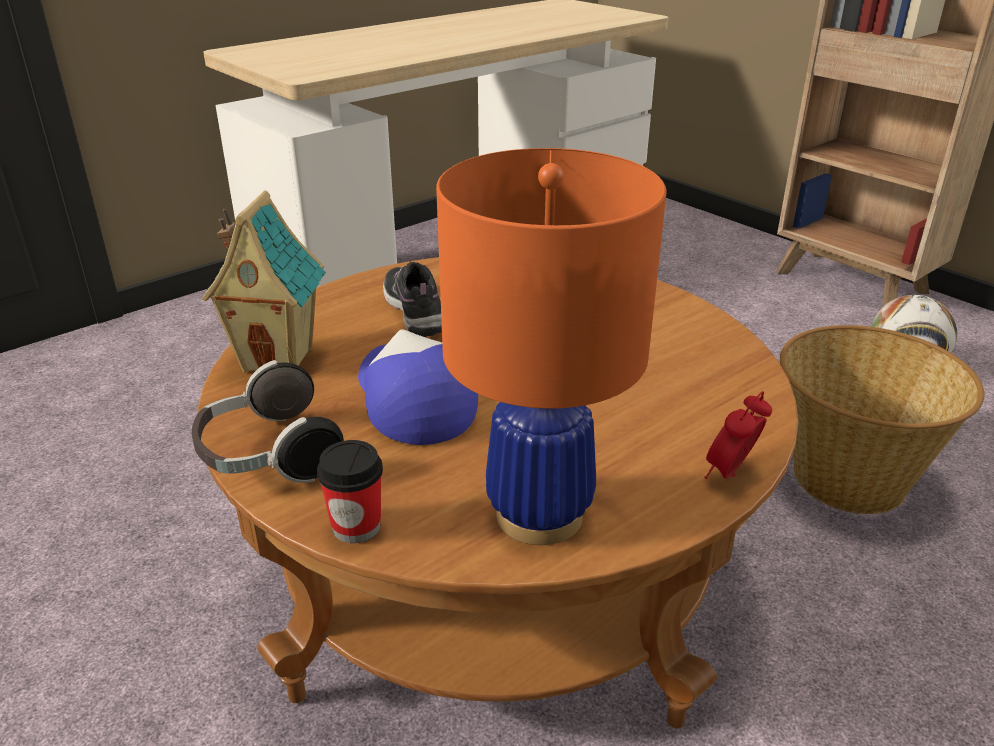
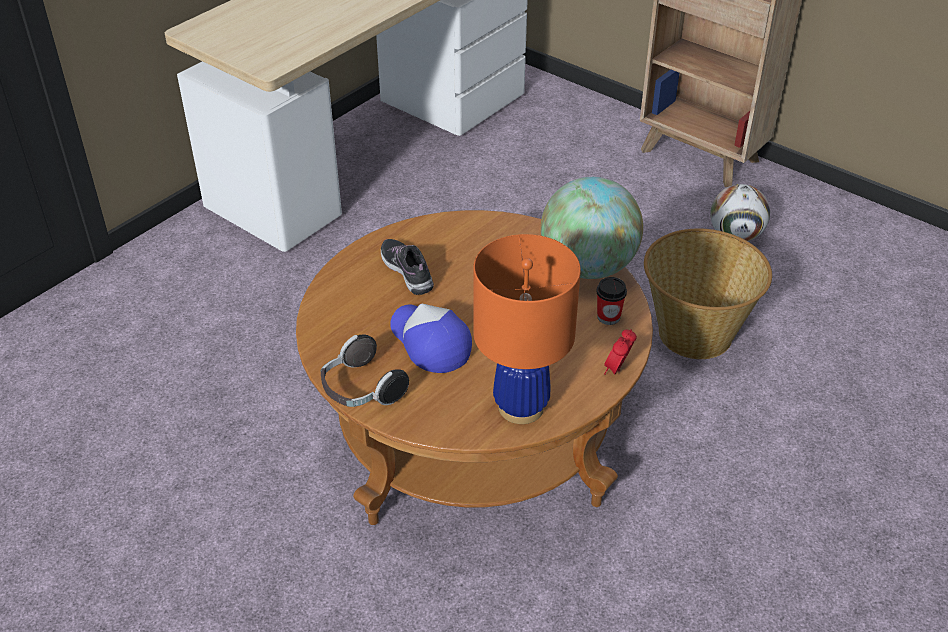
camera: 10 degrees left, 10 degrees up
toy house [202,191,326,372] -> none
cup [317,440,383,543] -> cup moved to [596,277,627,325]
none -> globe [541,177,643,279]

